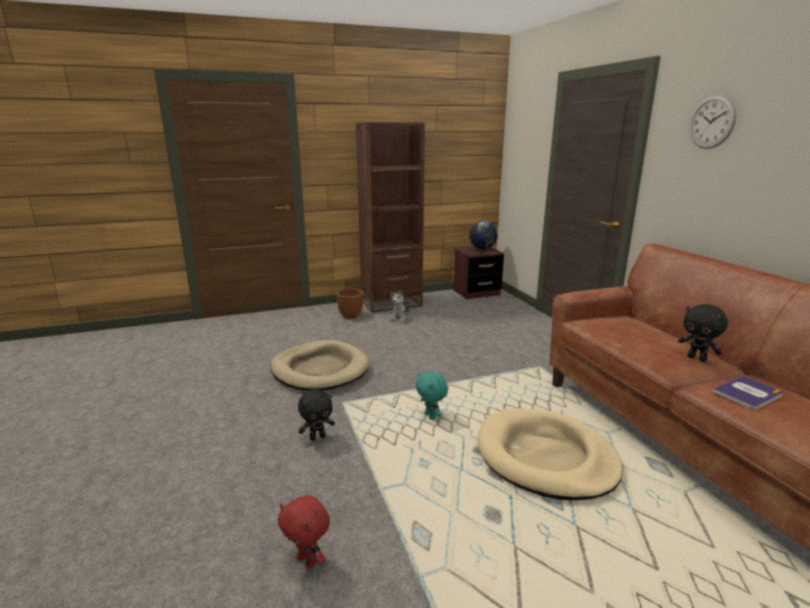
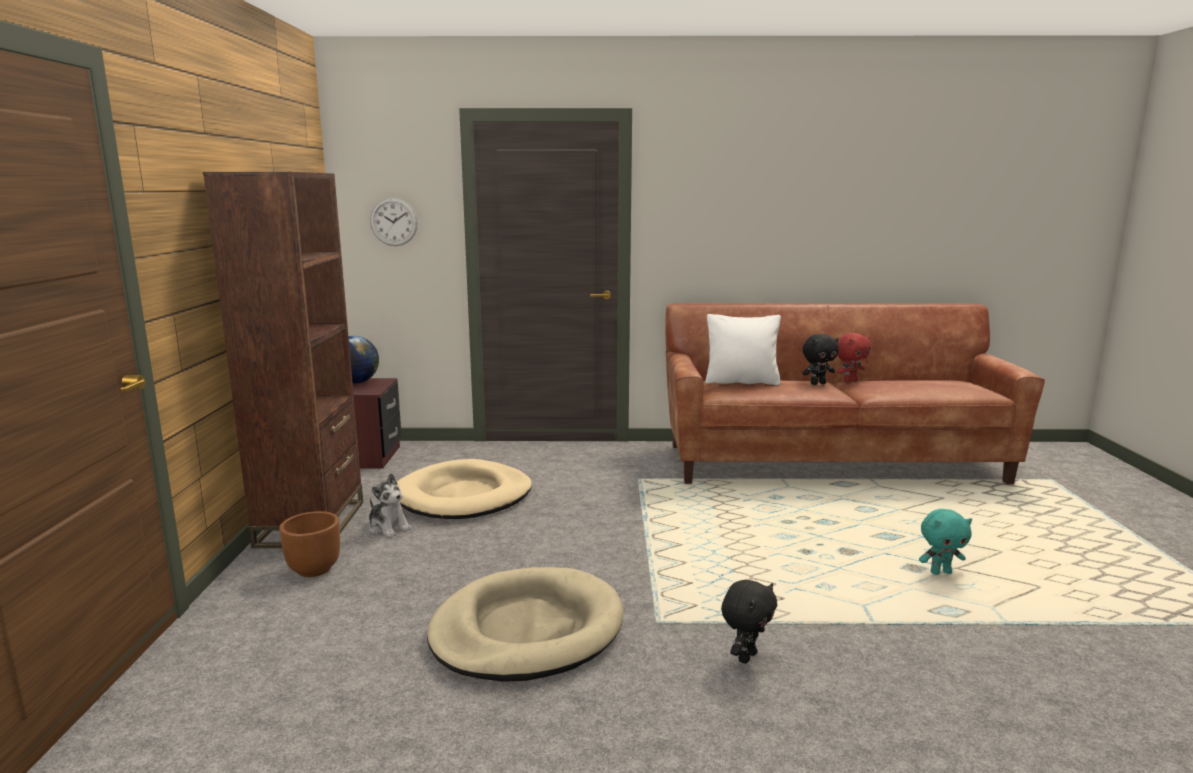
camera: 70 degrees left, 5 degrees down
red plush toy [278,495,330,568] -> red plush toy moved to [837,333,871,383]
black plush toy [298,389,335,441] -> black plush toy turned 45 degrees clockwise [721,580,777,663]
turquoise plush toy [415,371,448,420] -> turquoise plush toy moved to [919,509,972,575]
beige dog bed [478,408,623,500] -> beige dog bed moved to [397,459,532,519]
wall clock [689,95,737,149] -> wall clock moved to [370,198,418,246]
book [712,375,783,409] -> none
none -> white pillow [705,314,781,386]

